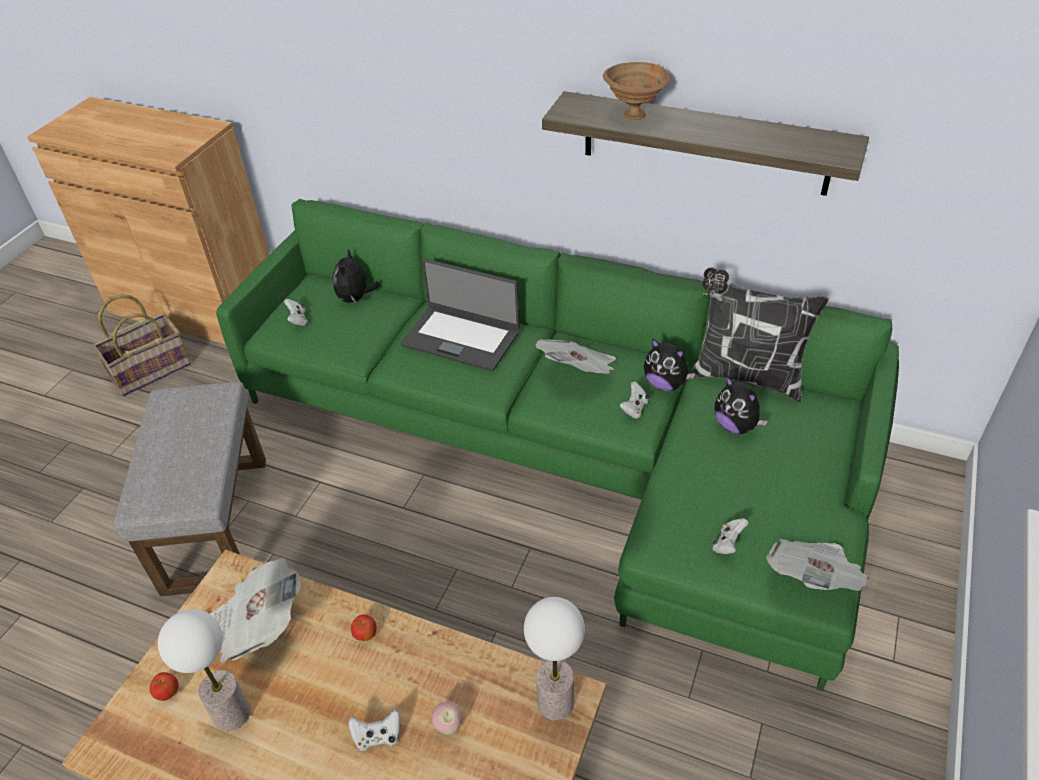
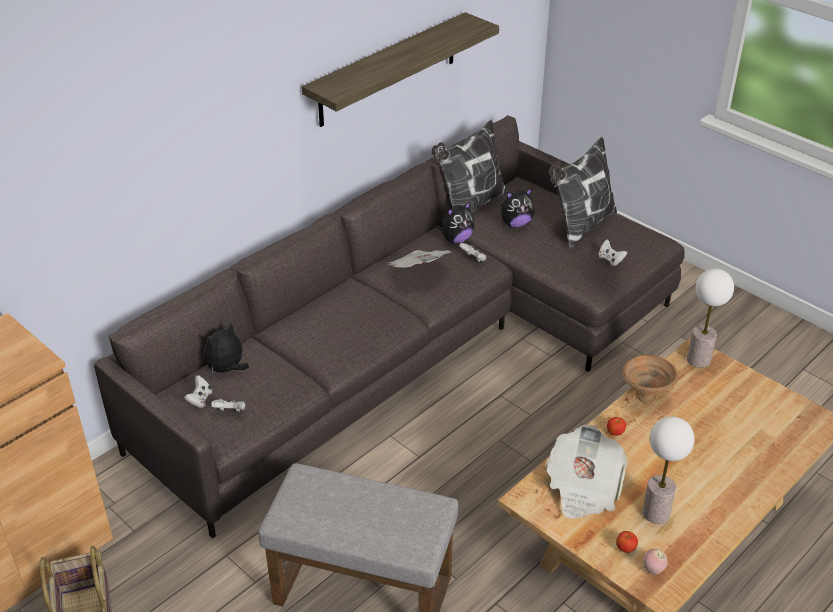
camera: 70 degrees left, 5 degrees down
green sofa [216,199,899,691] -> grey sofa [94,115,685,538]
plush toy [332,250,380,304] -> plush toy turned 105 degrees clockwise [204,322,249,374]
white game controller [349,709,400,751] -> white game controller moved to [184,375,212,408]
laptop [401,259,520,371] -> none
apple [432,702,463,735] -> apple moved to [643,549,668,575]
brown bowl [603,62,670,120] -> brown bowl moved to [622,355,679,404]
newspaper [766,539,870,591] -> none
none -> pillow [549,137,617,249]

